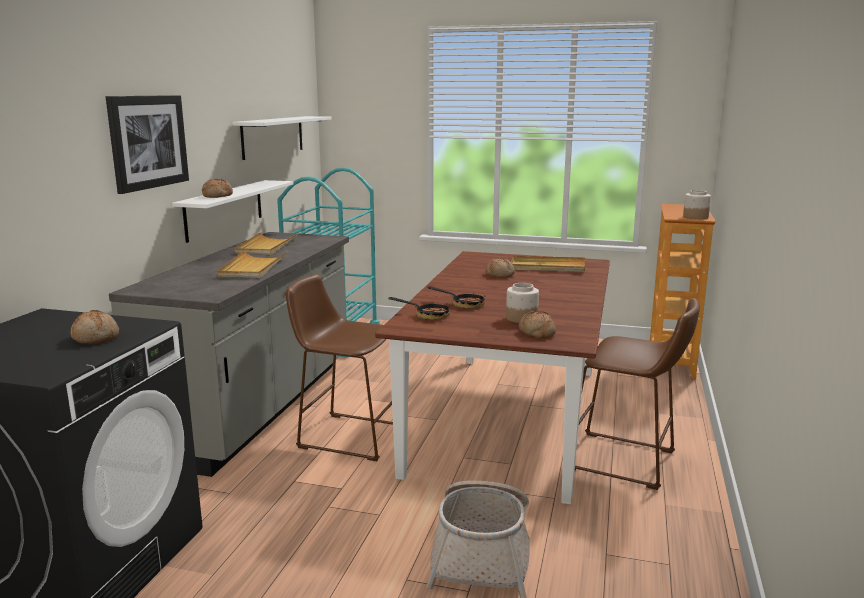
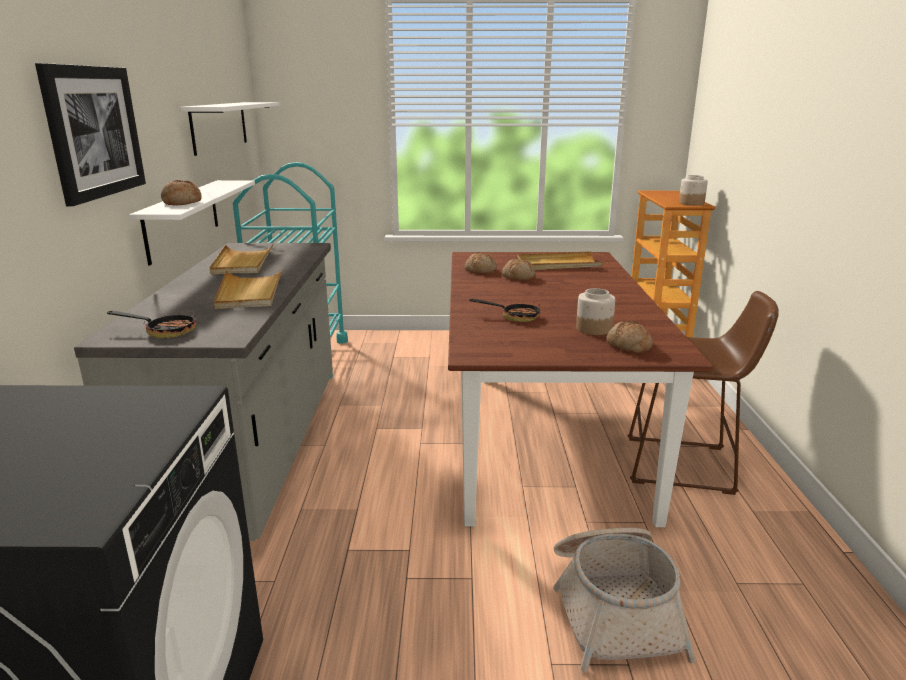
camera: 15 degrees left, 5 degrees up
bread [70,310,119,344] -> bread moved to [465,252,497,274]
brown stool [286,274,393,461] -> none
frying pan [388,297,451,320] -> frying pan moved to [107,311,196,338]

